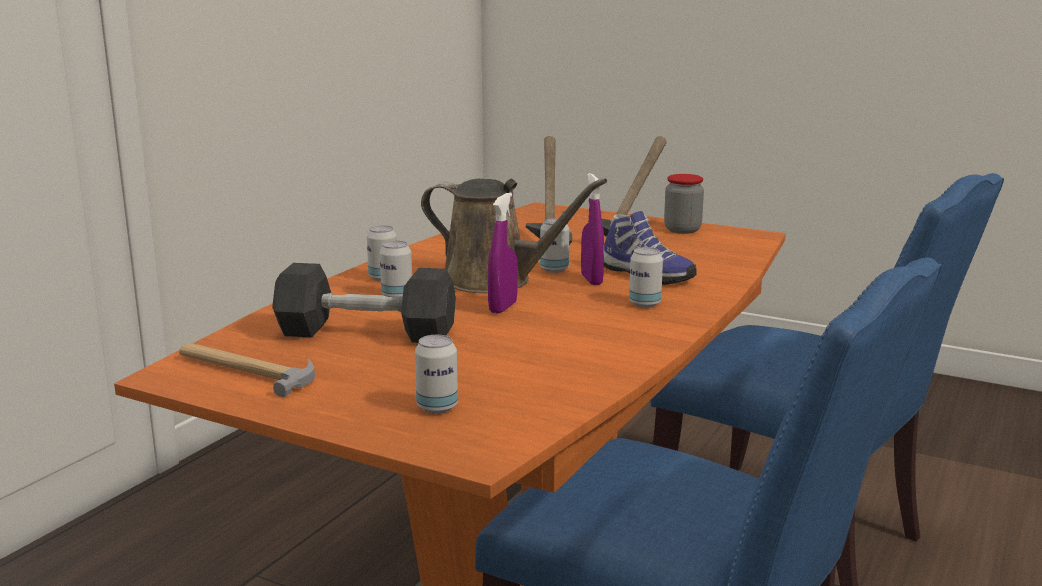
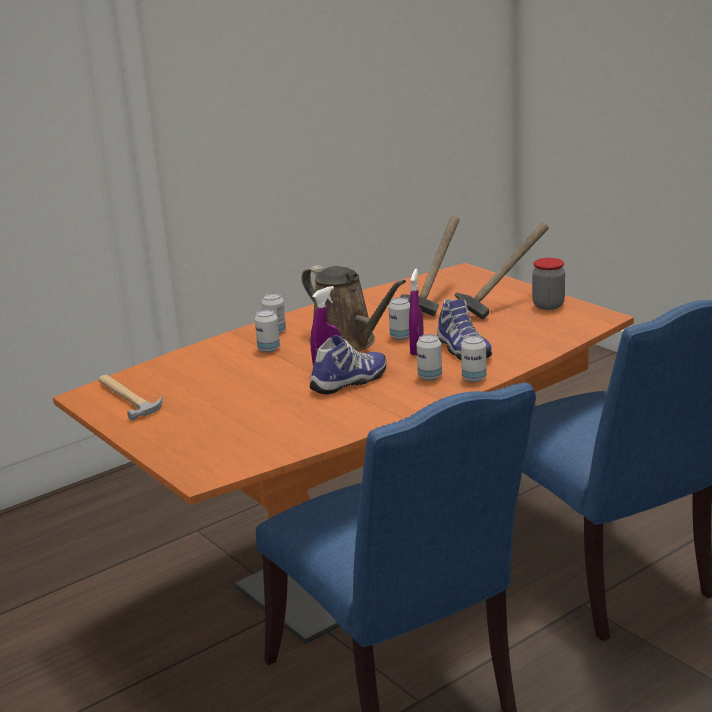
camera: 25 degrees right, 5 degrees up
grey dumbbell [272,263,456,343] -> none
can [415,335,458,414] -> can moved to [461,335,487,382]
none -> shoe [310,335,386,394]

